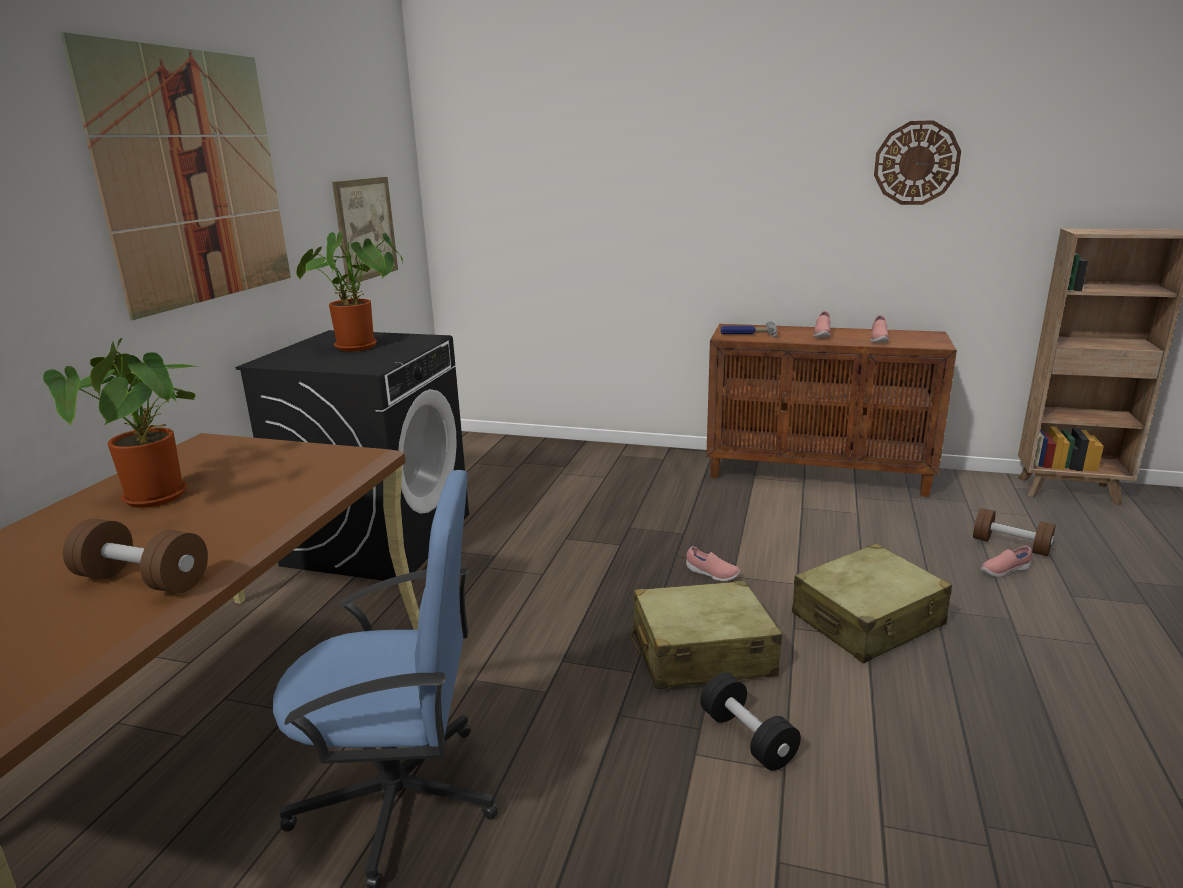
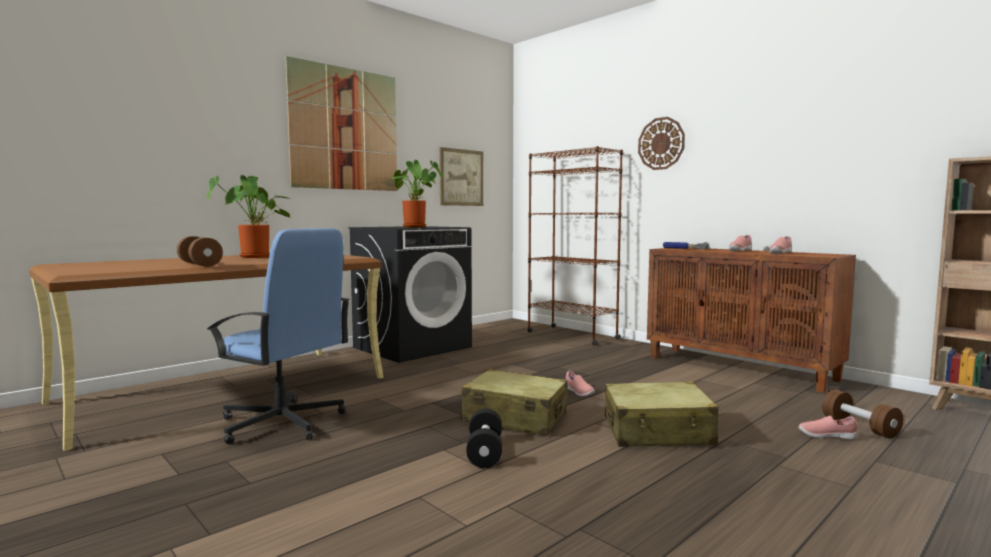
camera: 30 degrees right, 15 degrees down
wall clock [874,120,961,205] -> wall clock moved to [638,117,685,170]
none -> brown bookcase [527,146,623,346]

